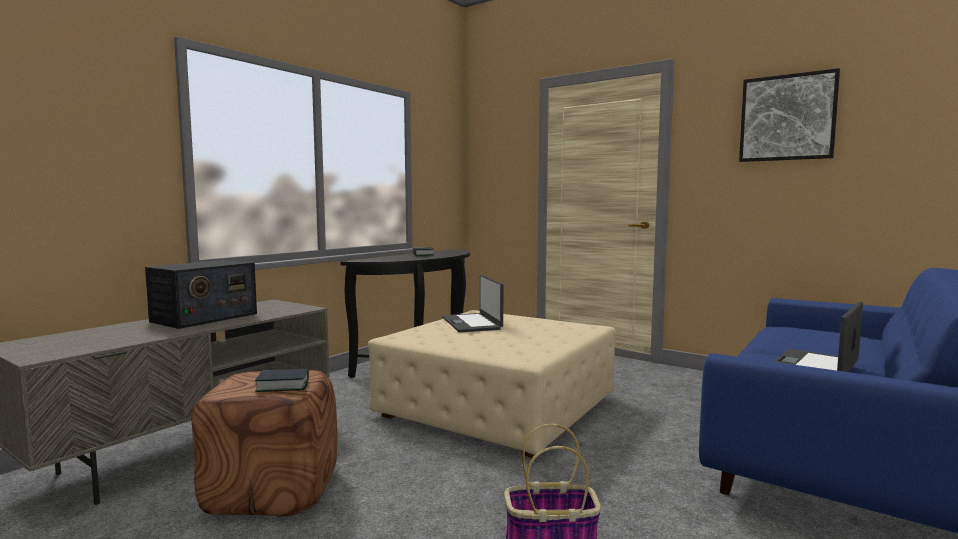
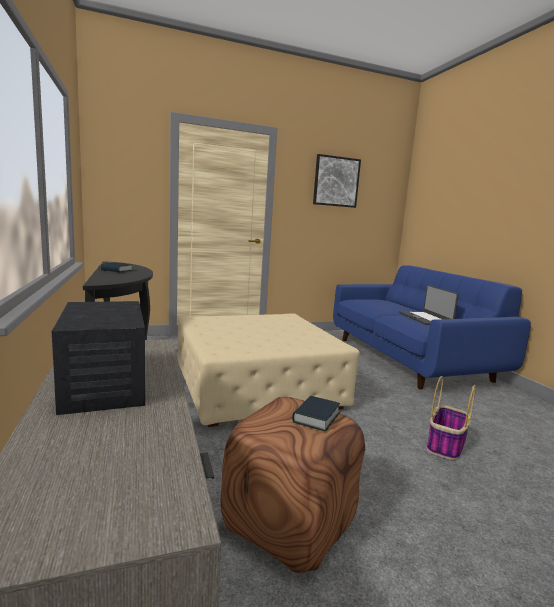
camera: 55 degrees left, 5 degrees up
laptop [442,275,503,332] -> none

